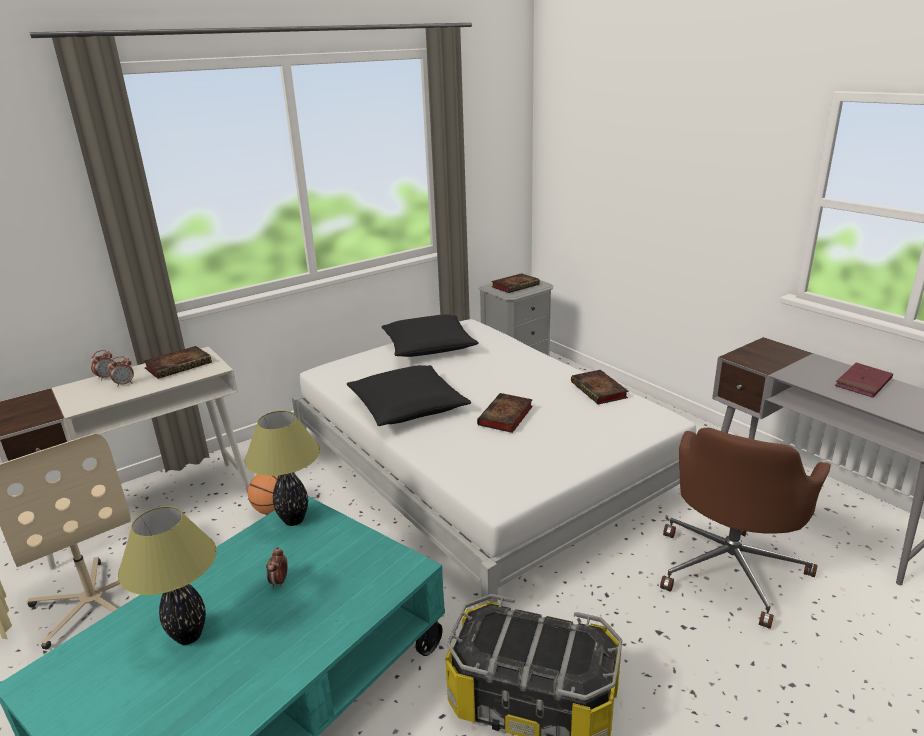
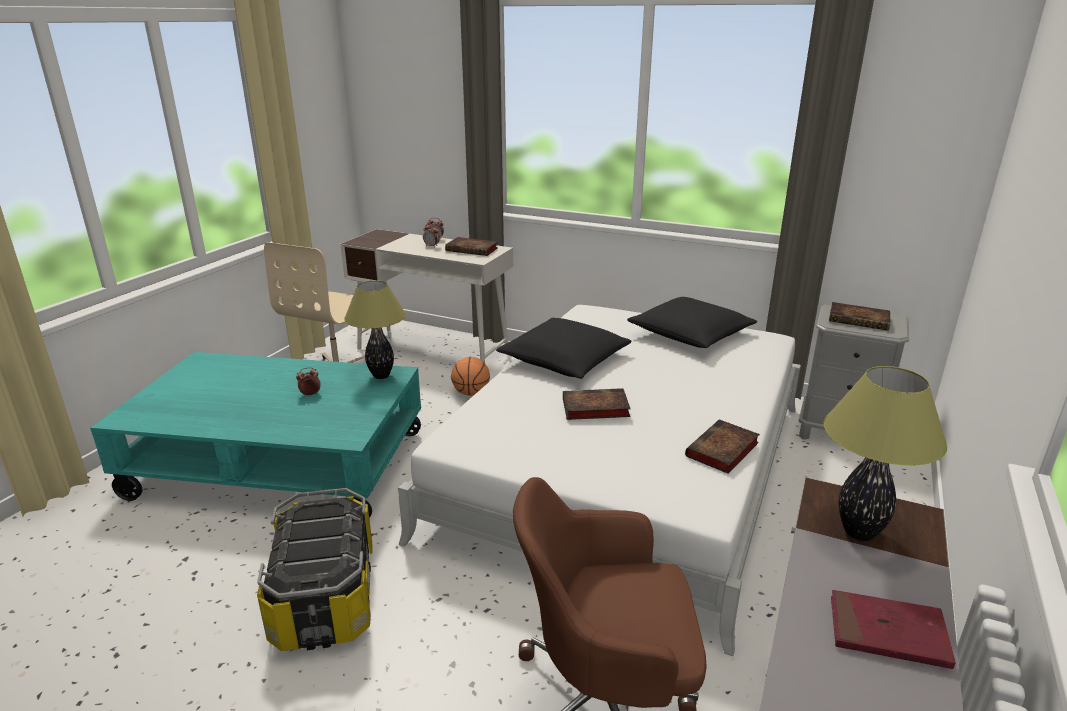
camera: 60 degrees right, 0 degrees up
table lamp [118,506,217,645] -> table lamp moved to [824,366,947,541]

